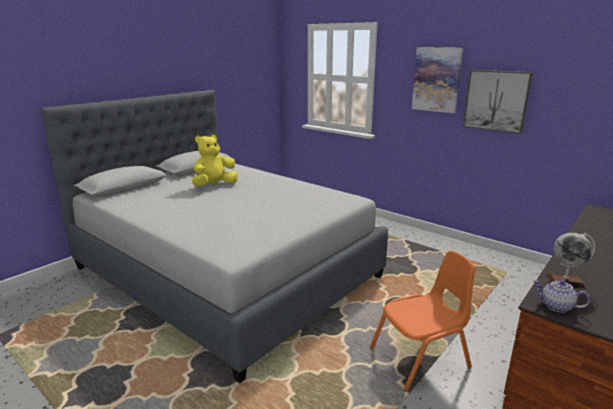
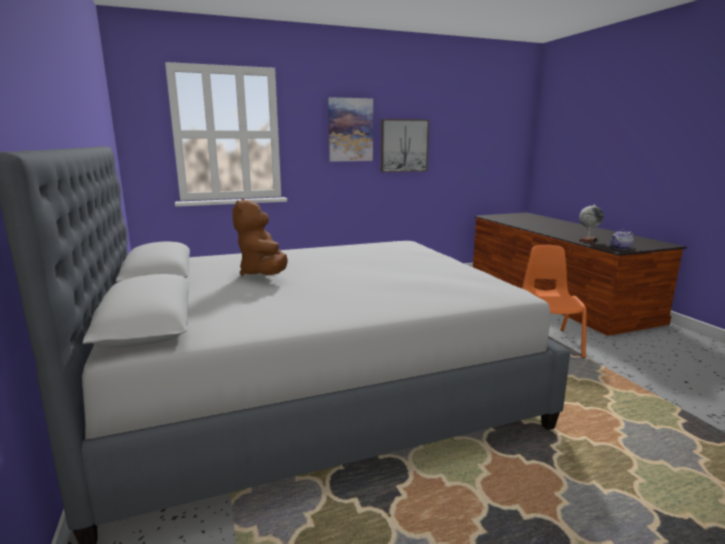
camera: 60 degrees left, 5 degrees down
yellow plush toy [192,135,238,186] -> brown plush toy [232,199,288,276]

